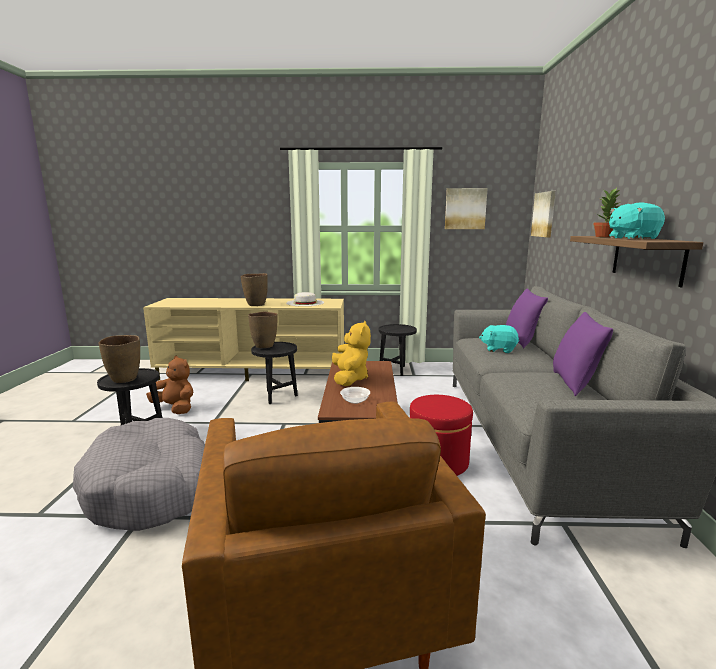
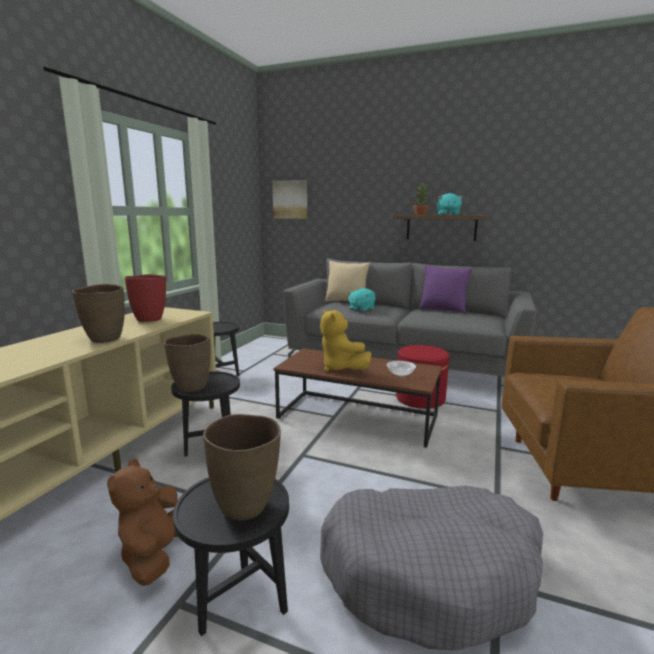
camera: 70 degrees left, 0 degrees up
brown plush toy [146,356,193,414] -> brown plush toy turned 45 degrees counterclockwise [107,458,178,586]
white hat [286,292,324,306] -> red vase [125,274,166,322]
yellow plush toy [332,321,371,386] -> yellow plush toy turned 135 degrees counterclockwise [320,309,372,372]
picture [445,188,488,229] -> none
purple pillow [506,289,548,349] -> beige pillow [325,261,370,302]

